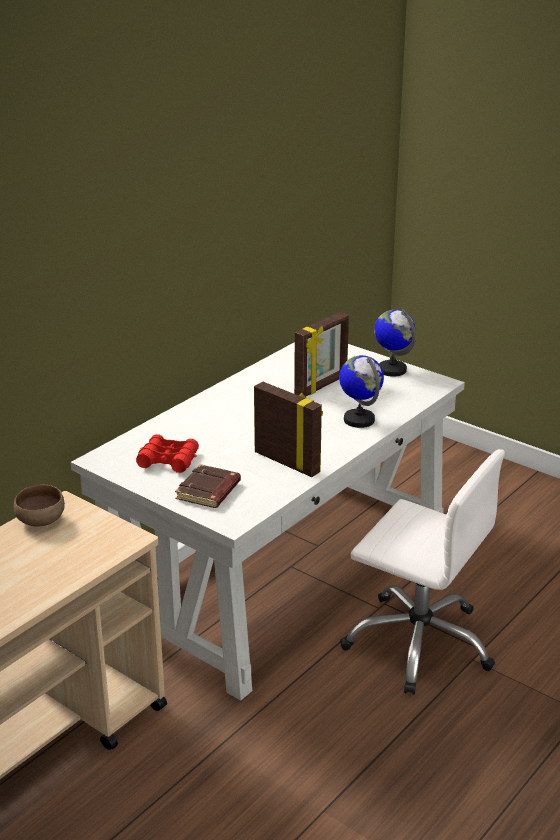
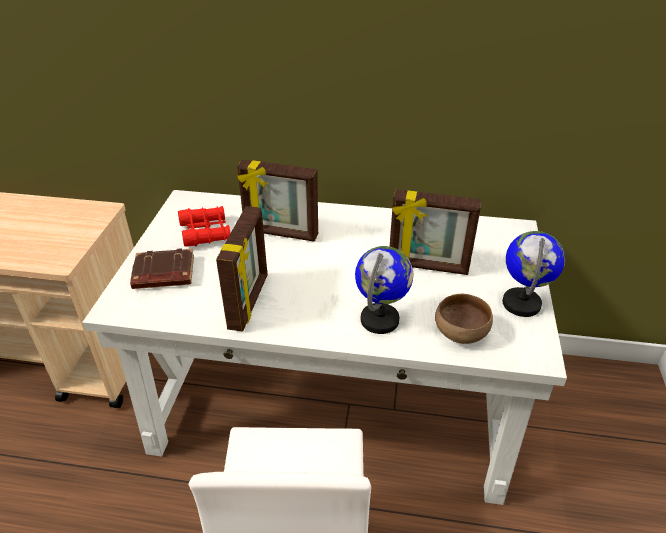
camera: 60 degrees right, 10 degrees up
brown bowl [14,485,65,527] -> brown bowl moved to [435,294,493,344]
none -> picture frame [237,159,318,242]

